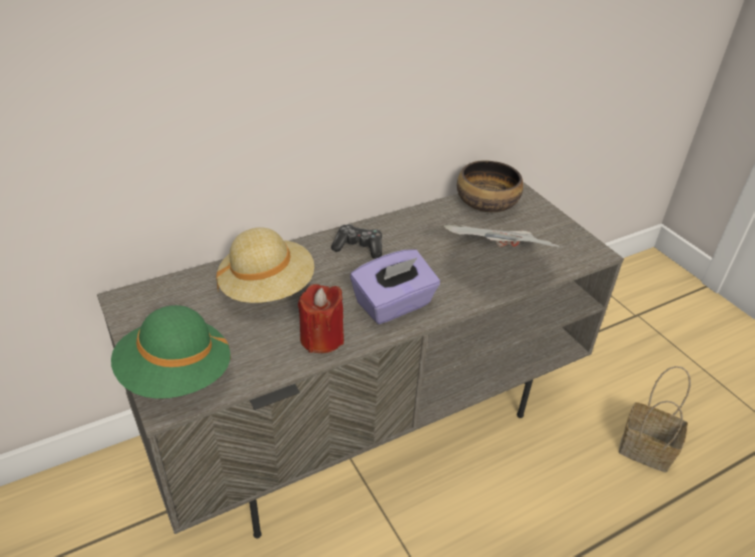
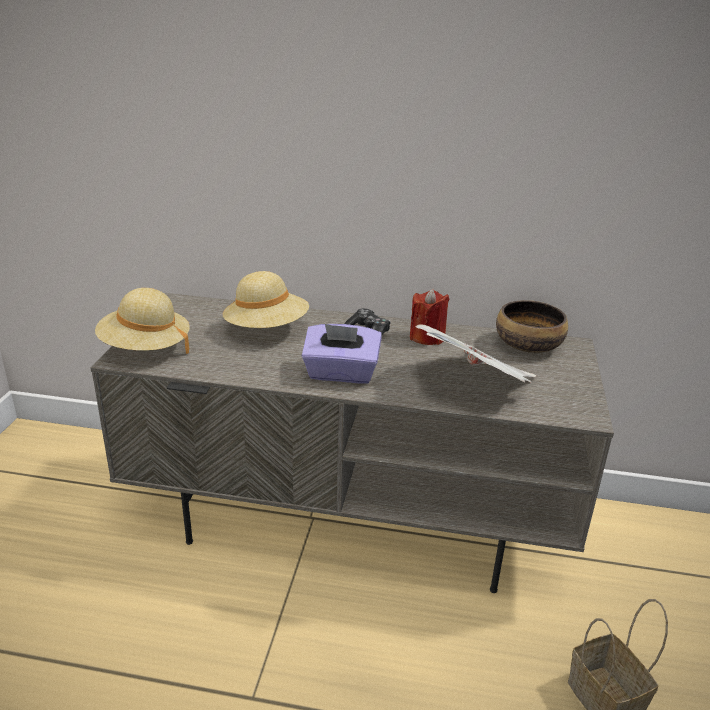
camera: 40 degrees right, 10 degrees down
green hat [111,305,231,399] -> beige hat [95,288,190,354]
red candle [298,284,344,353] -> red candle moved to [410,288,450,345]

